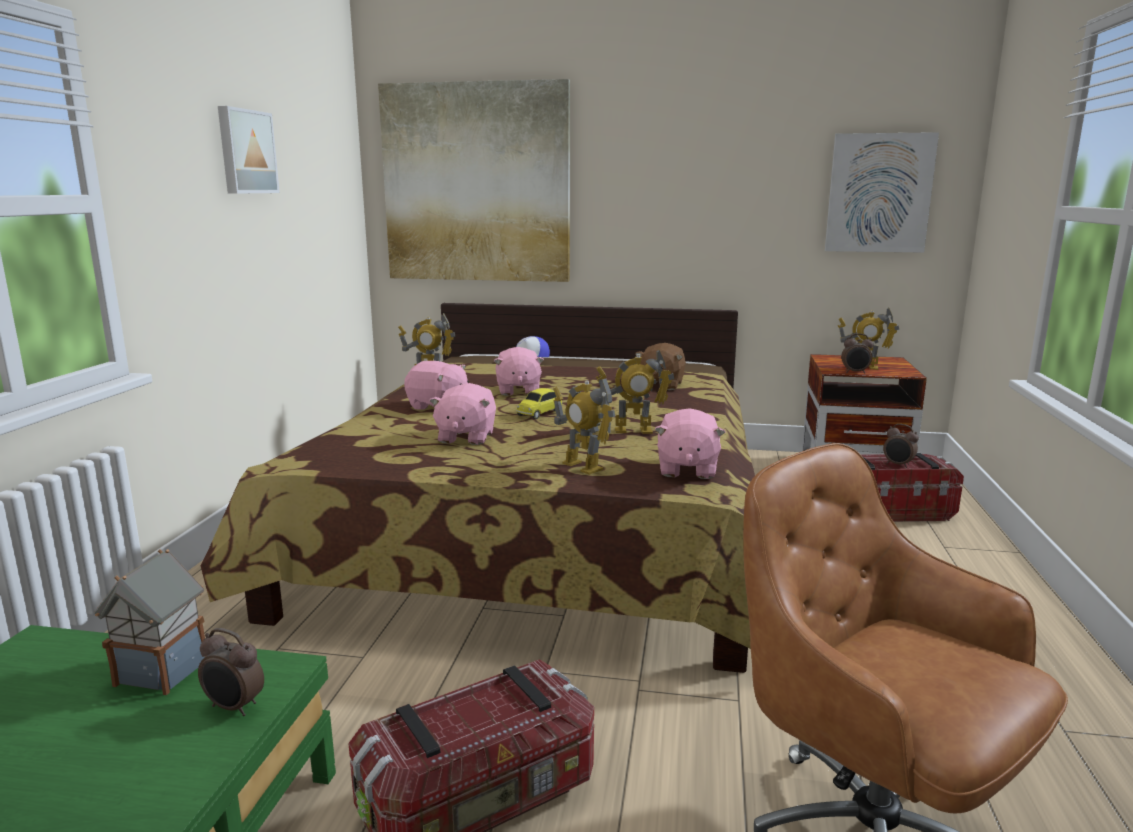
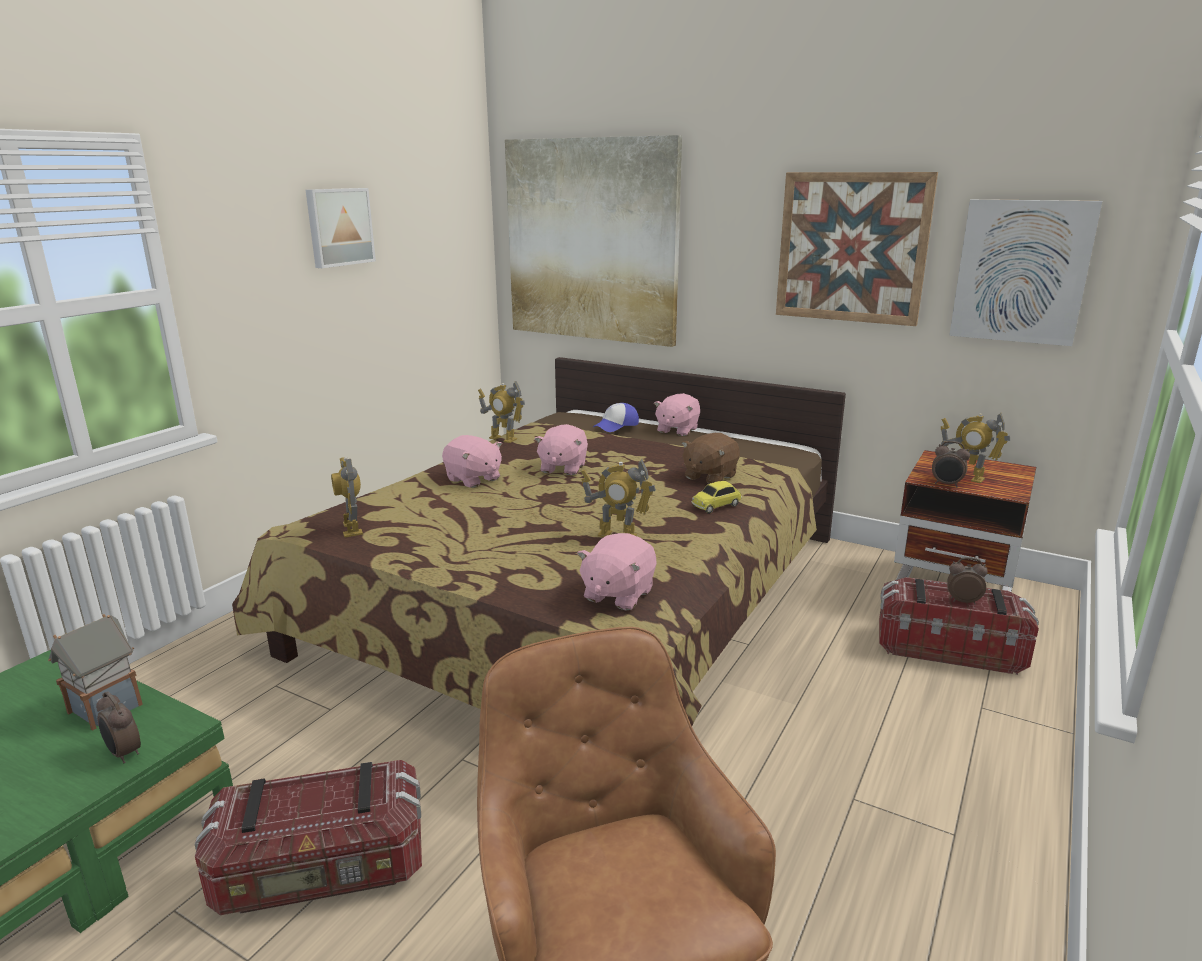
camera: 20 degrees right, 5 degrees up
pink plush toy [429,383,496,445] -> pink plush toy moved to [654,393,700,436]
toy car [516,388,563,419] -> toy car moved to [691,481,742,514]
toy robot [553,378,615,475] -> toy robot moved to [331,457,363,537]
alarm clock [883,424,919,468] -> alarm clock turned 135 degrees clockwise [947,557,988,604]
none -> picture [776,172,938,326]

